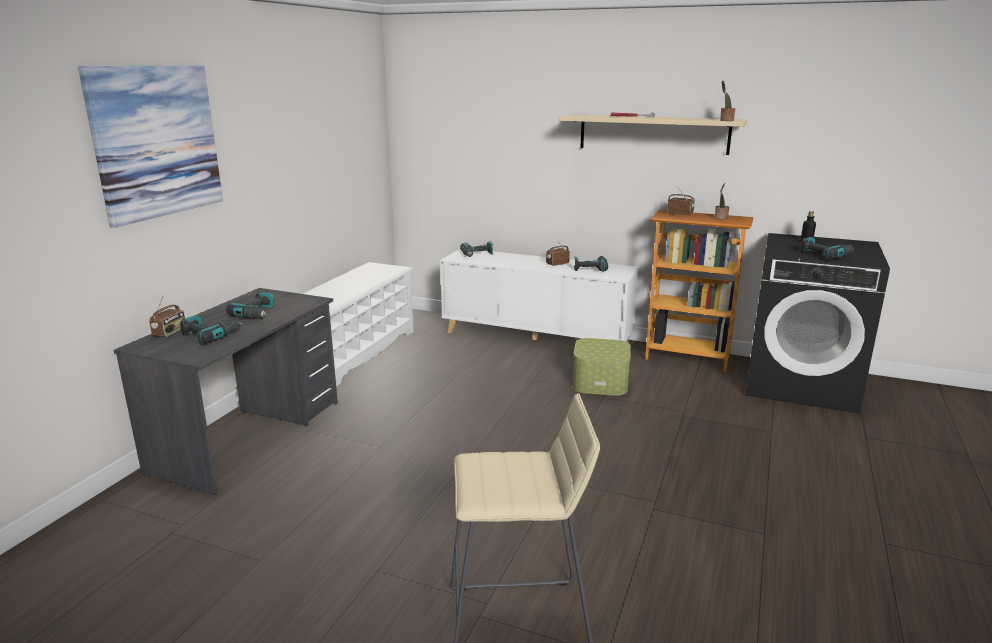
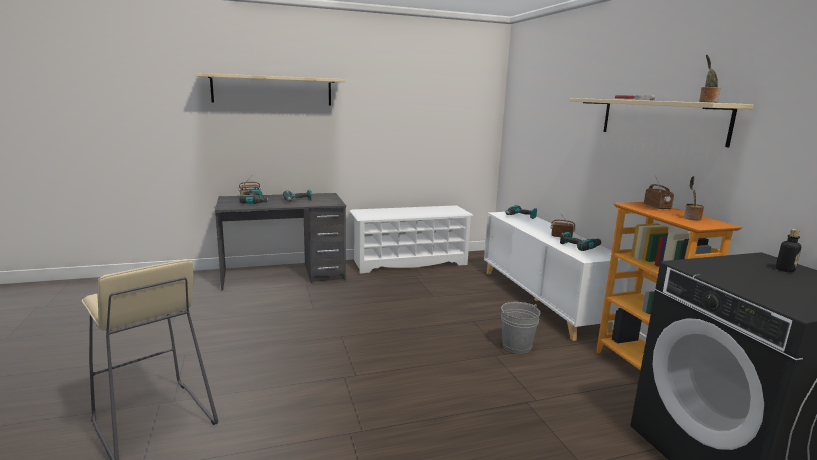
camera: 50 degrees right, 5 degrees down
picture [78,65,223,228] -> beige shelf [195,73,346,105]
storage box [573,338,631,396] -> grey bucket [501,302,540,354]
power drill [800,237,854,259] -> none

